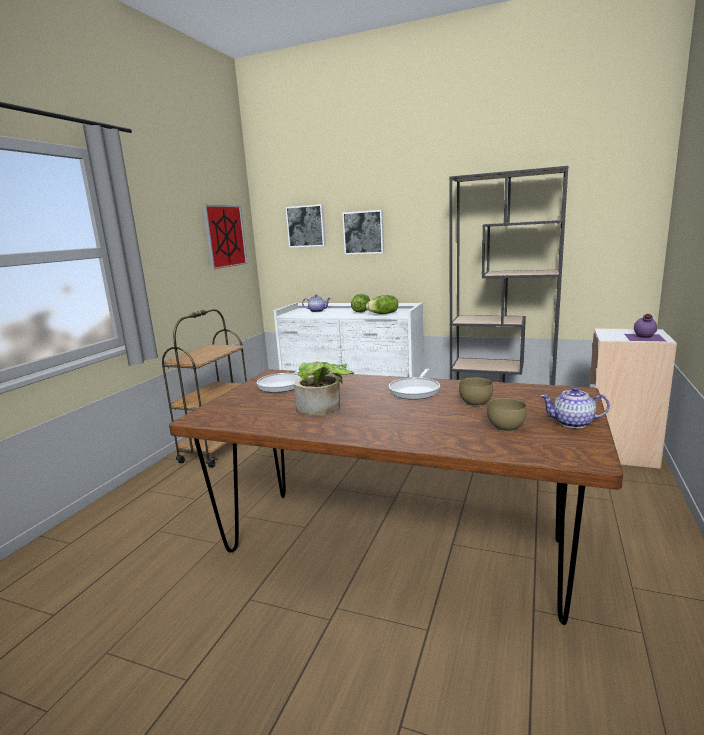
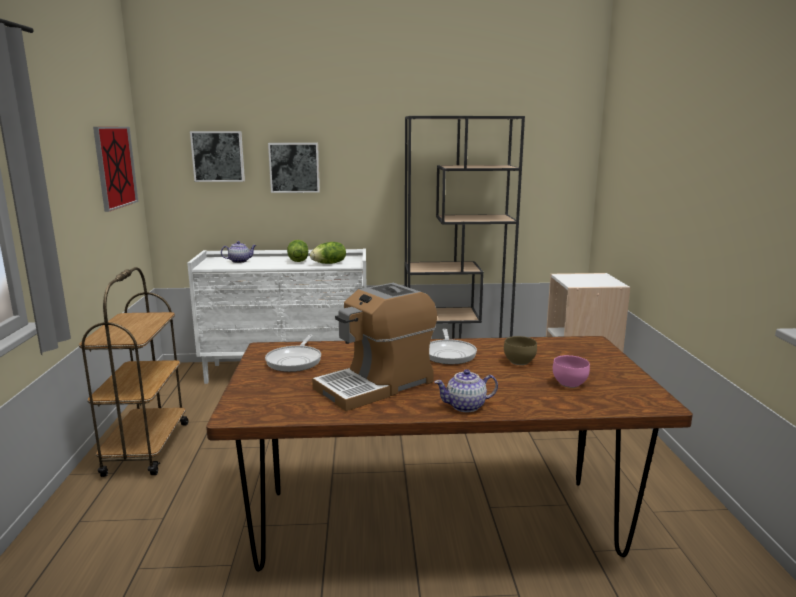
camera: 25 degrees left, 0 degrees up
potted plant [294,361,354,416] -> coffee machine [312,283,437,411]
brown bowl [487,398,527,432] -> pink bowl [553,355,590,388]
teapot [541,387,610,428] -> teapot moved to [434,369,498,412]
purple bottle [624,314,667,342] -> none

